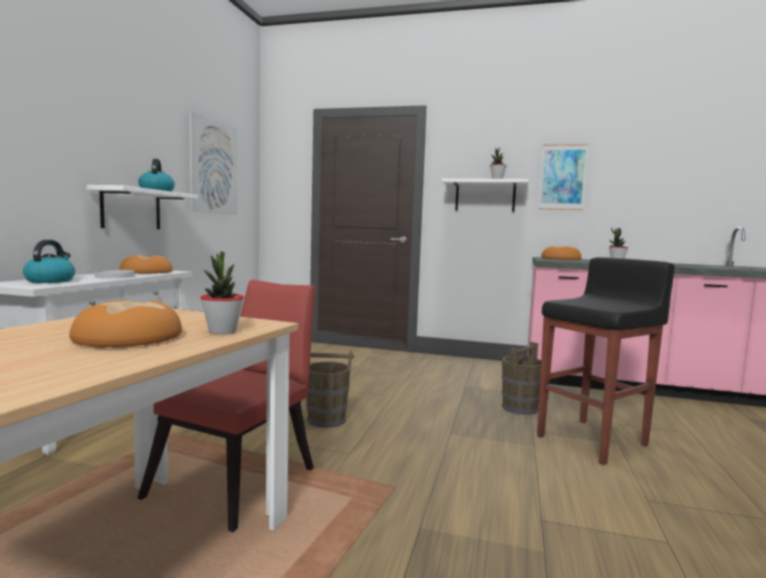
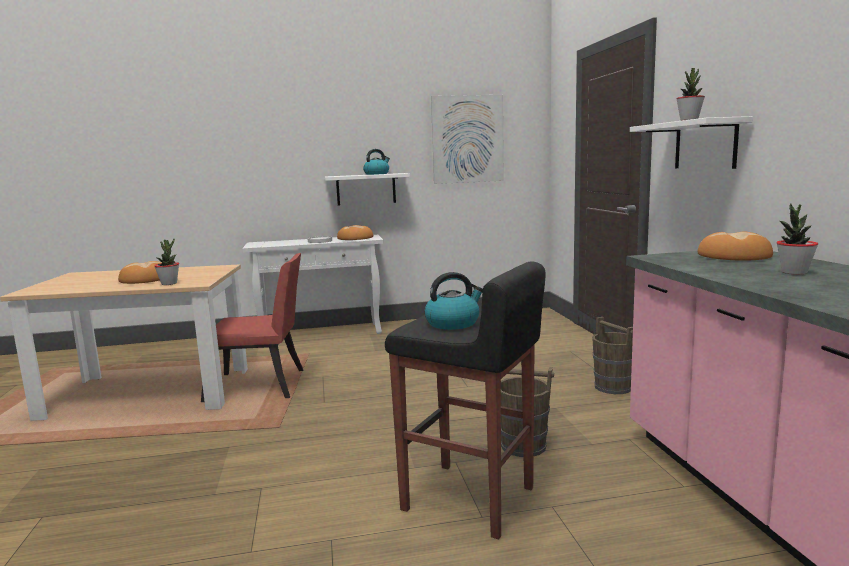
camera: 65 degrees right, 5 degrees up
kettle [23,240,75,283] -> kettle moved to [425,272,483,330]
brown bucket [306,350,354,428] -> brown bucket moved to [592,317,633,394]
picture [539,144,588,210] -> none

